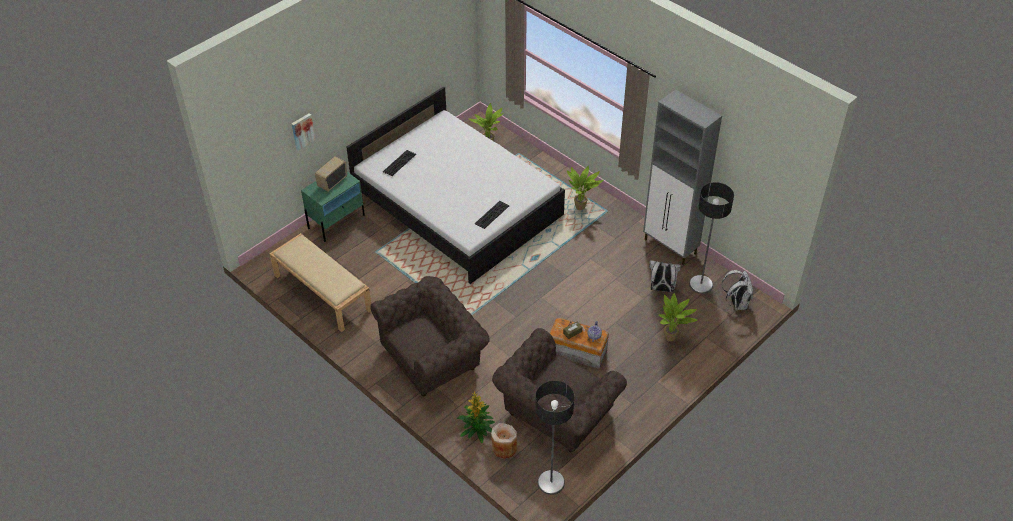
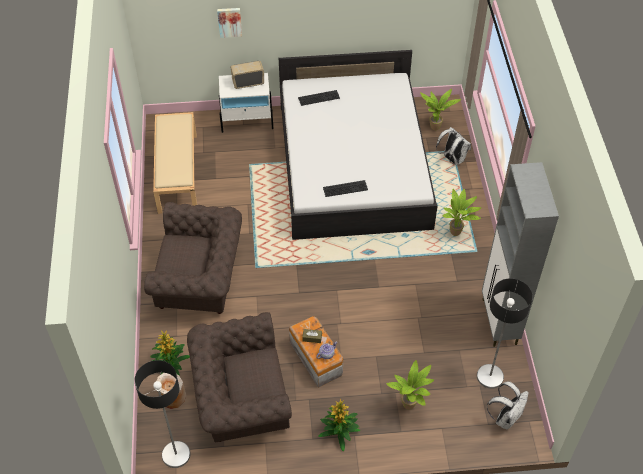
camera: 40 degrees right, 5 degrees up
green nightstand [301,172,365,242] -> white nightstand [219,73,273,133]
white backpack [649,260,681,292] -> white backpack moved to [436,127,471,165]
none -> potted plant [318,399,360,452]

